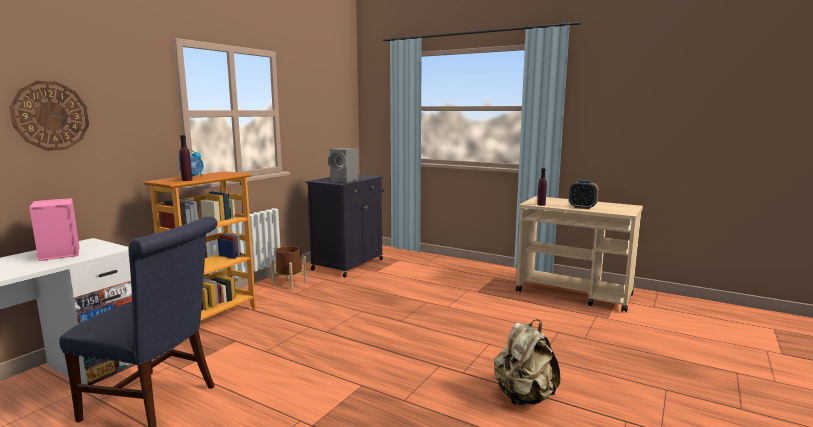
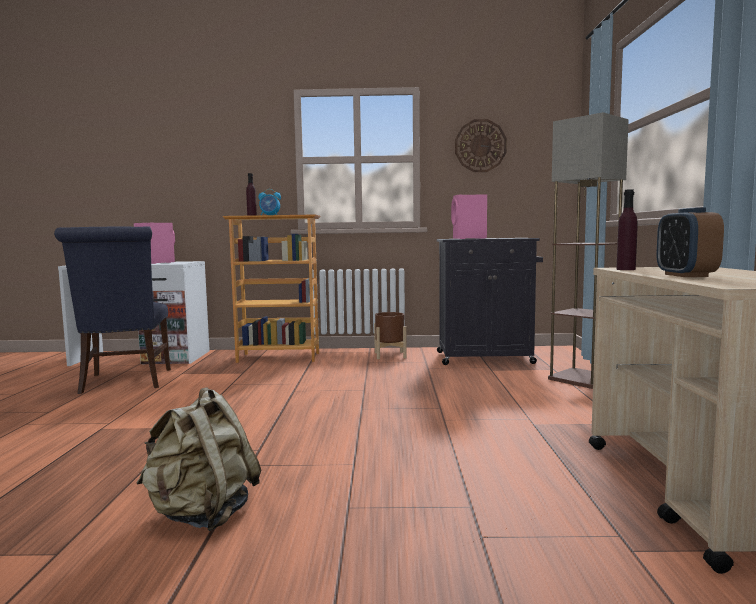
camera: 60 degrees right, 5 degrees down
wall clock [10,81,89,151] -> wall clock moved to [455,119,507,172]
grey speaker [329,148,358,183] -> pink speaker [451,194,487,239]
none -> floor lamp [548,112,629,389]

